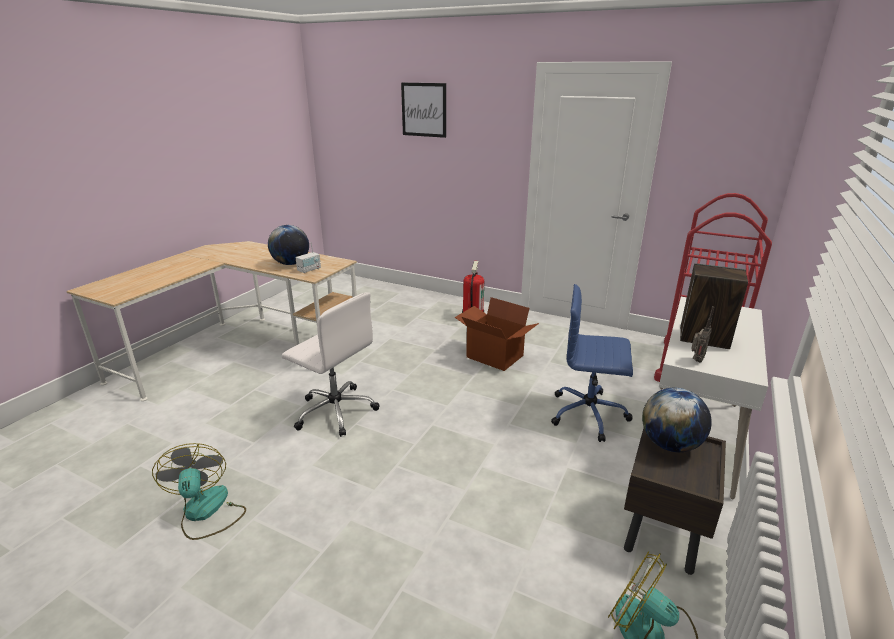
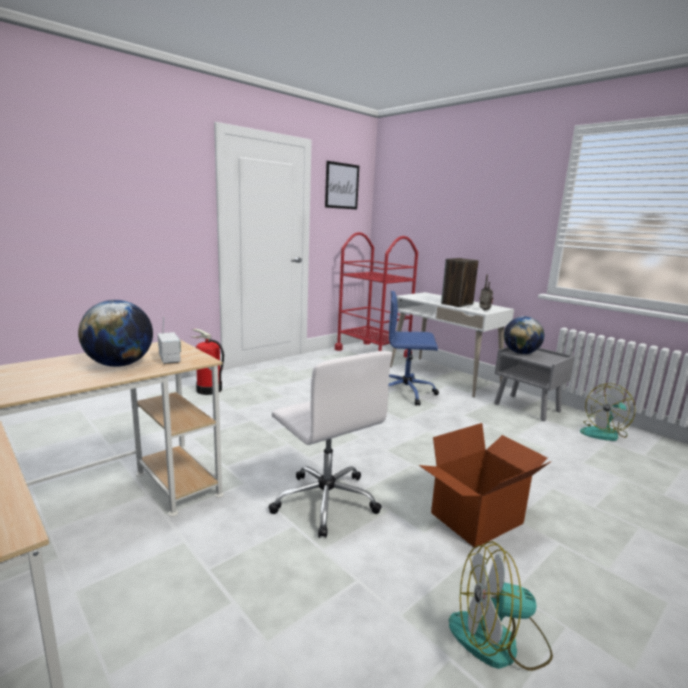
camera: 70 degrees left, 10 degrees down
white office chair [282,292,379,437] -> white office chair turned 90 degrees clockwise [268,351,392,538]
picture [401,83,446,138] -> picture moved to [325,161,359,209]
cardboard box [455,297,539,371] -> cardboard box moved to [419,423,551,548]
blue office chair [551,284,633,442] -> blue office chair turned 60 degrees clockwise [389,291,439,406]
brown nightstand [624,428,726,575] -> grey nightstand [494,347,575,421]

